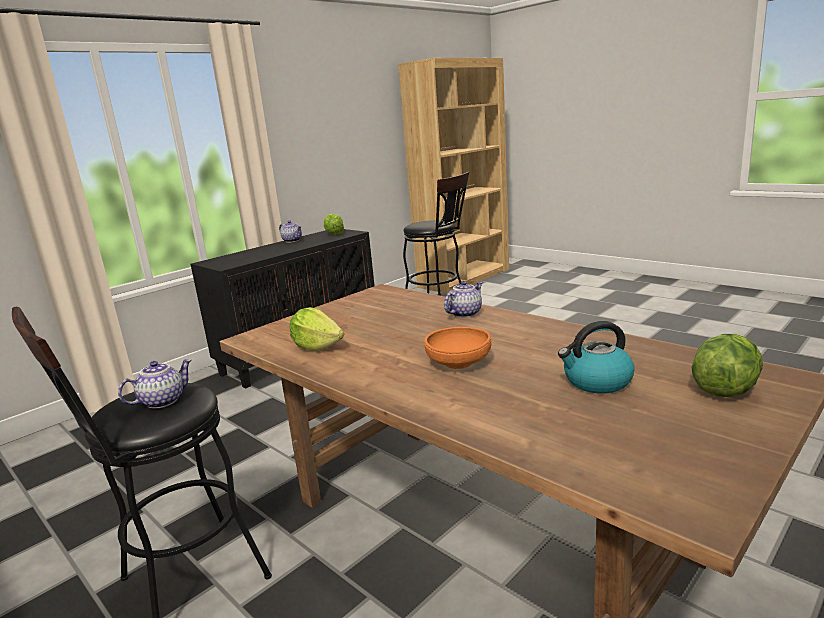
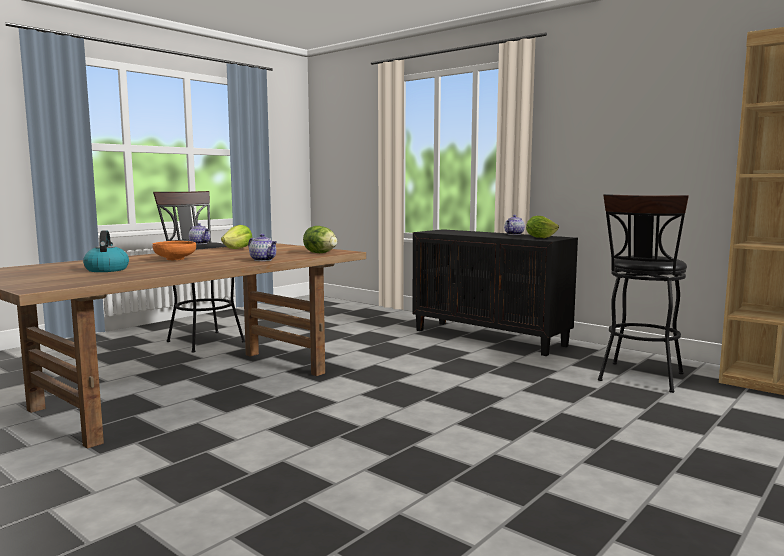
camera: 85 degrees right, 10 degrees down
lettuce [691,334,763,397] -> lettuce moved to [303,226,337,253]

